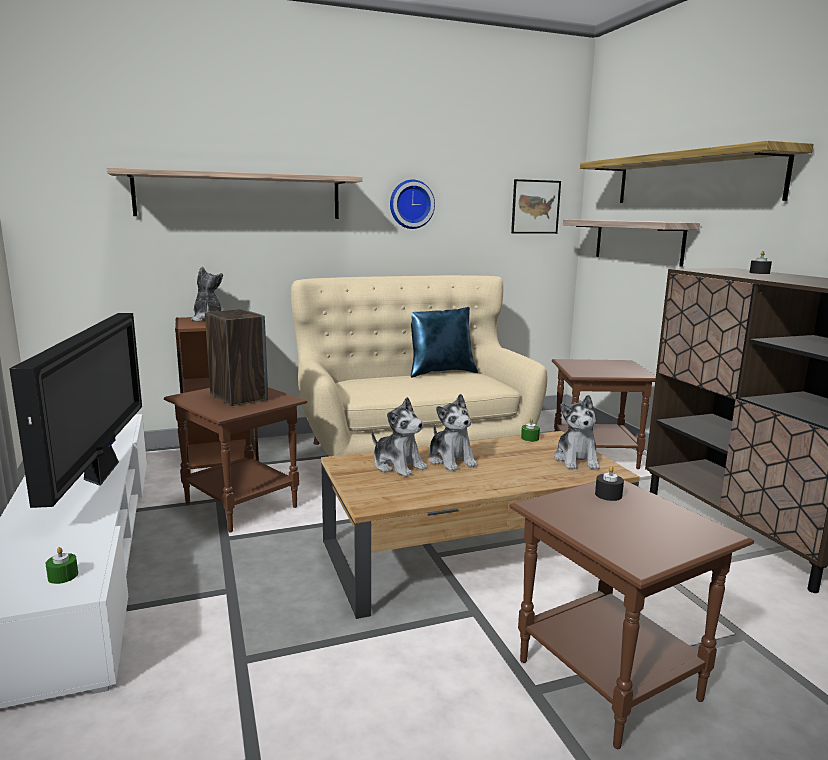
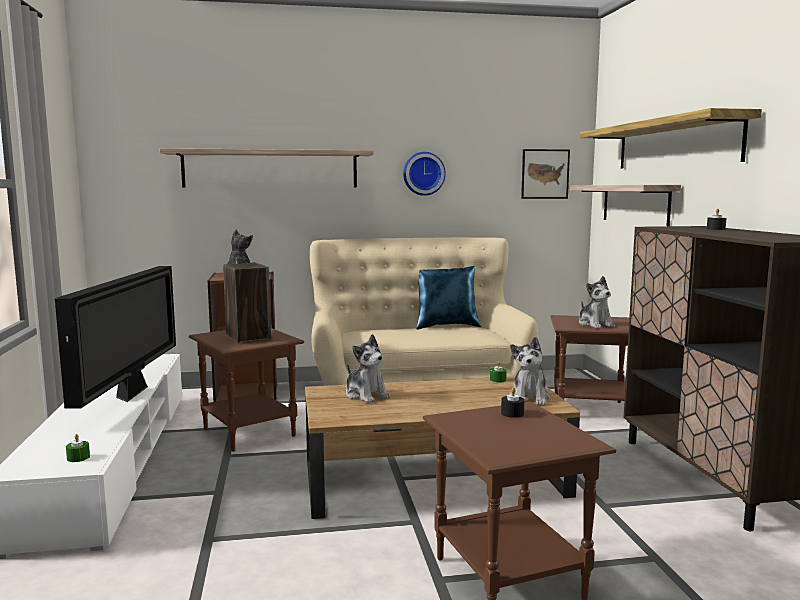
camera: 10 degrees right, 5 degrees down
plush toy [428,394,478,471] -> plush toy moved to [579,276,615,328]

